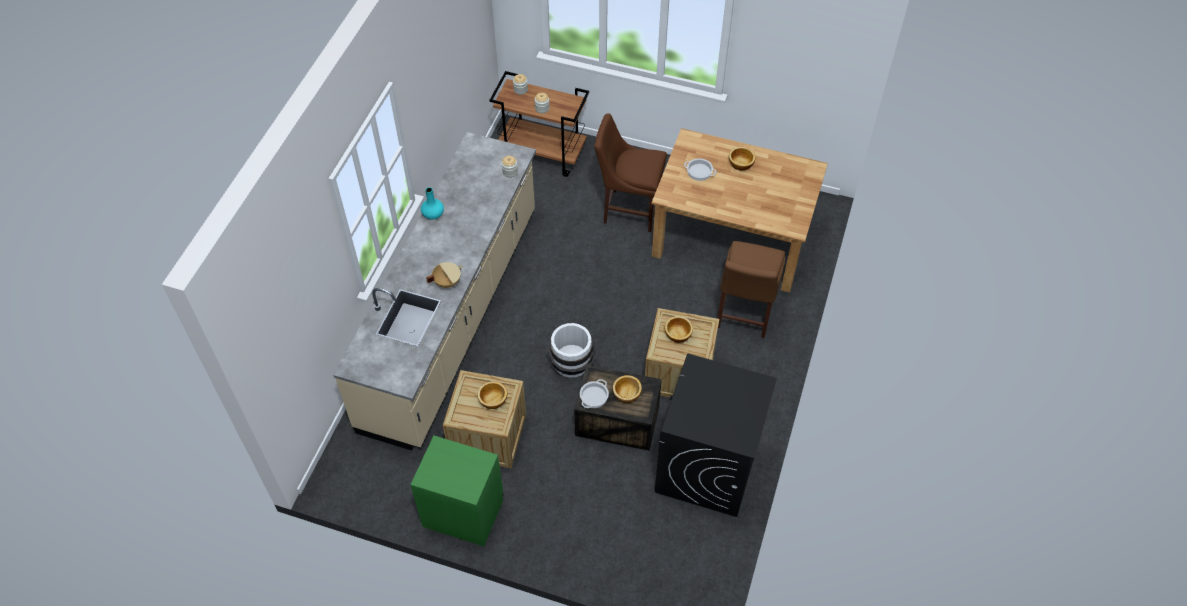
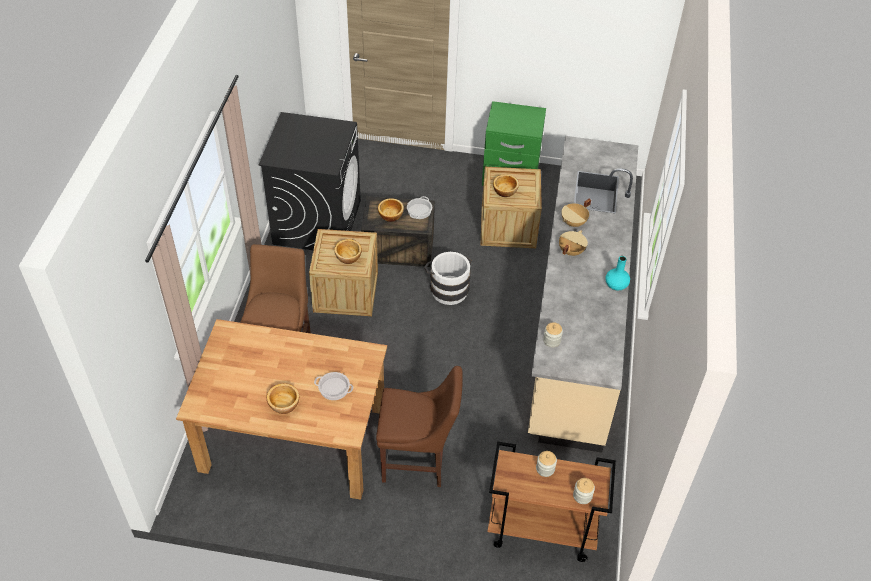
camera: 170 degrees right, 5 degrees down
none -> beige cooking pot [559,230,588,256]

